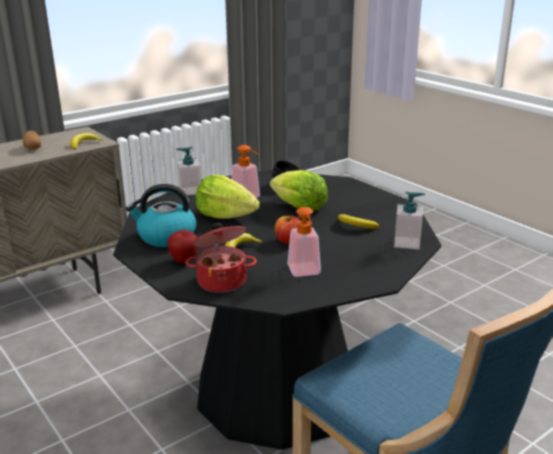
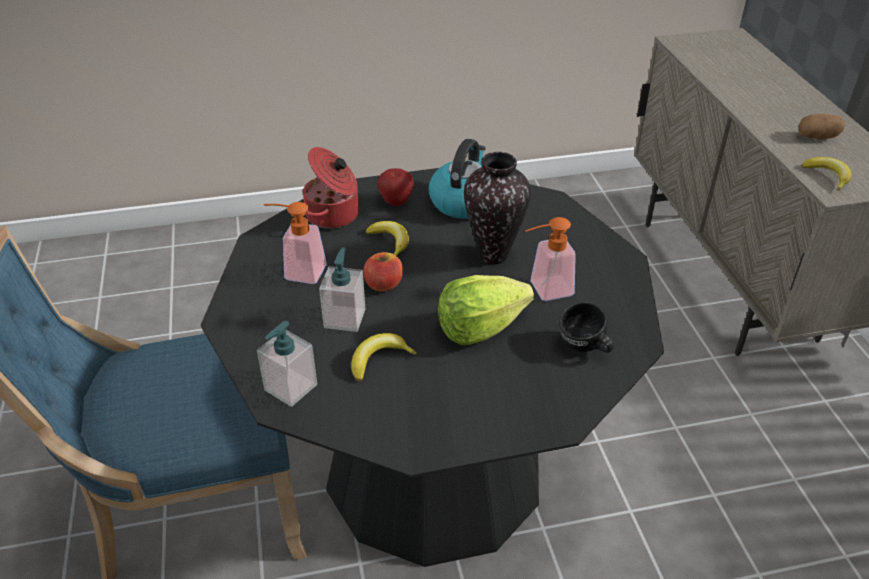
camera: 115 degrees right, 15 degrees up
soap dispenser [176,147,202,196] -> soap dispenser moved to [319,248,365,332]
lettuce [196,175,260,219] -> vase [464,152,531,264]

